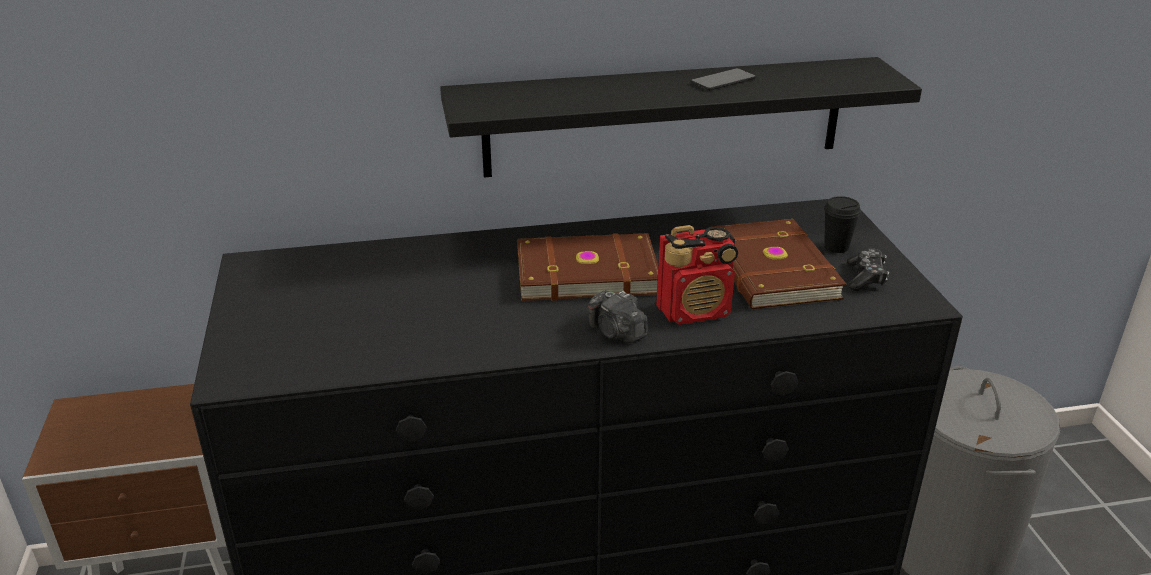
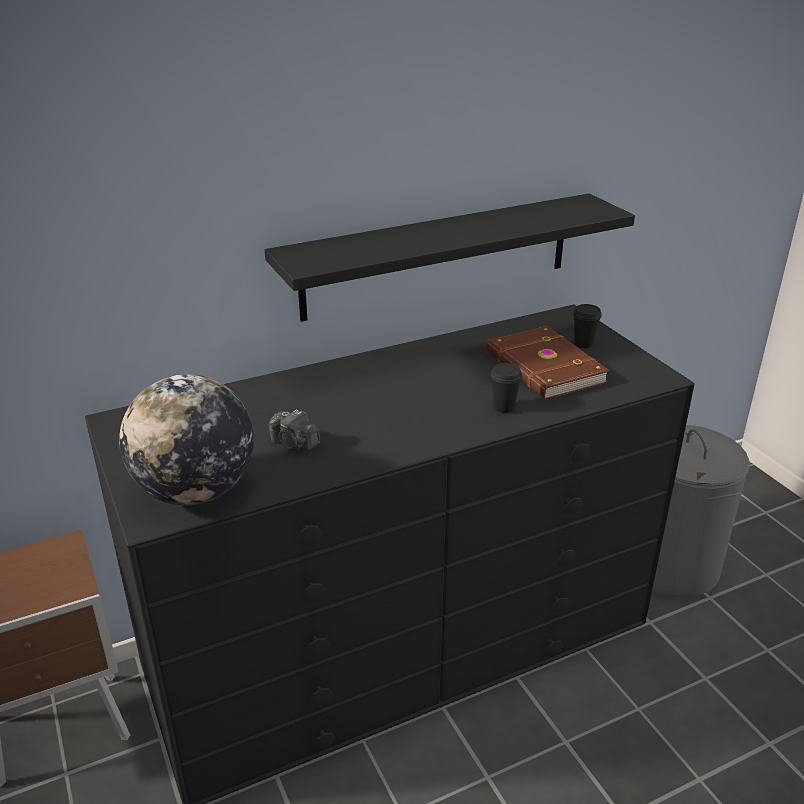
camera: 15 degrees left, 0 degrees up
brown book [517,233,658,301] -> none
camera [588,290,647,343] -> camera moved to [269,409,320,451]
radio [656,225,738,325] -> black cup [490,363,522,413]
phone [690,68,756,91] -> none
game controller [846,248,889,291] -> none
none -> globe [119,374,254,505]

